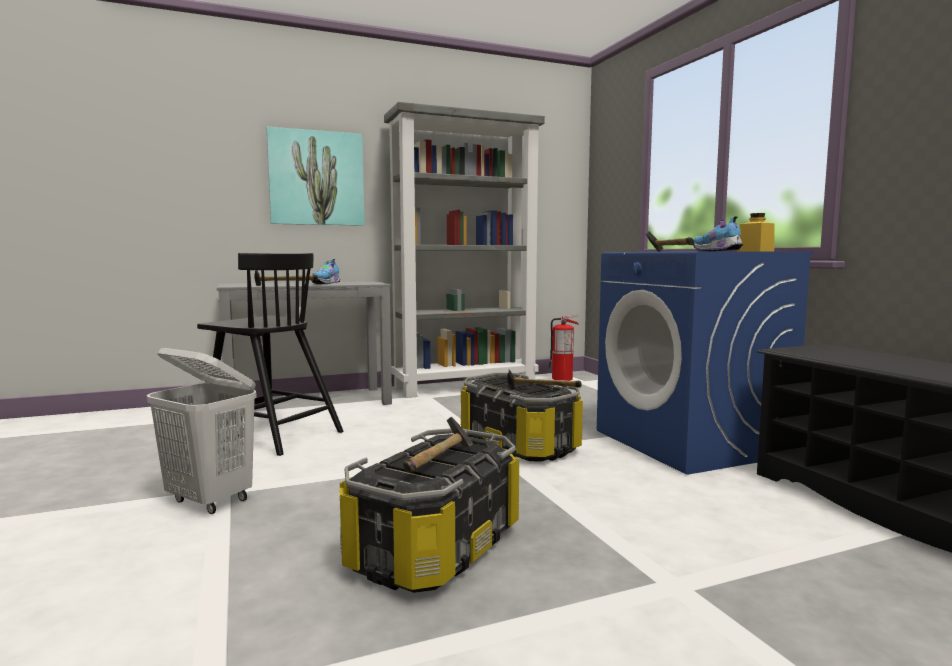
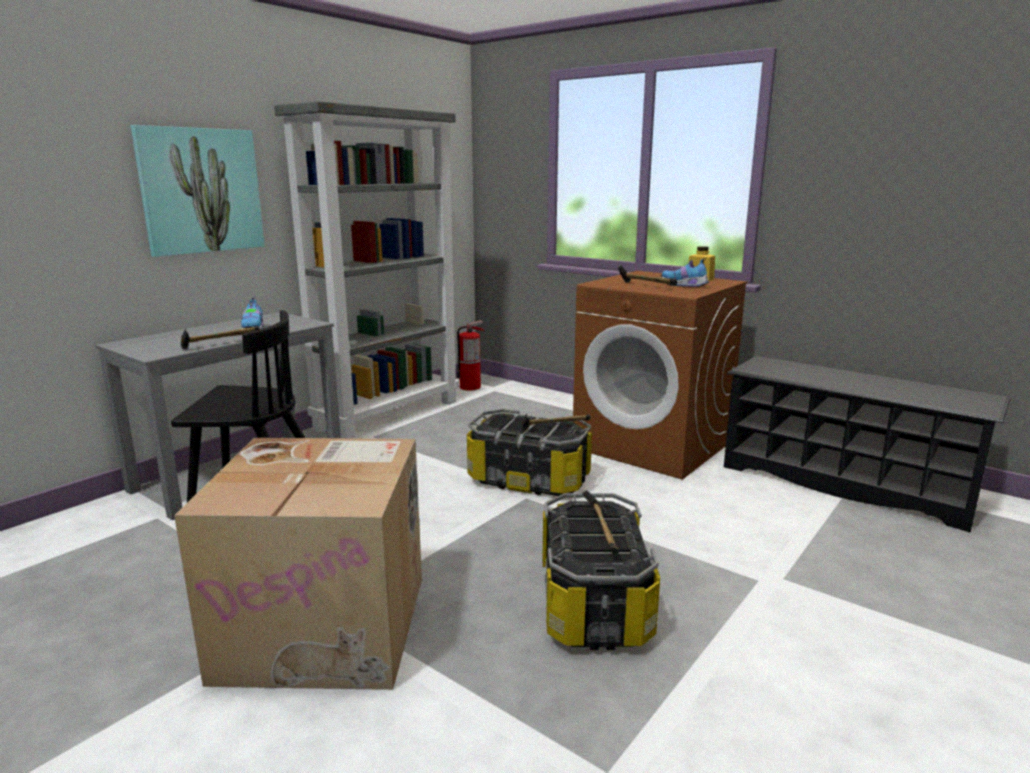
camera: 30 degrees left, 10 degrees up
white laundry basket [147,348,257,514] -> cardboard box [174,438,422,690]
blue washing machine [597,251,814,475] -> brown washing machine [573,271,748,480]

